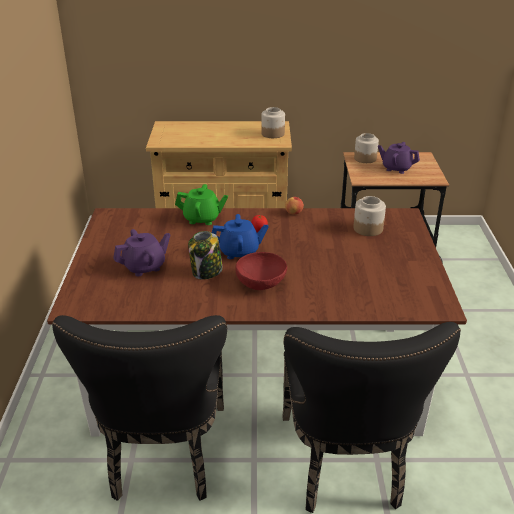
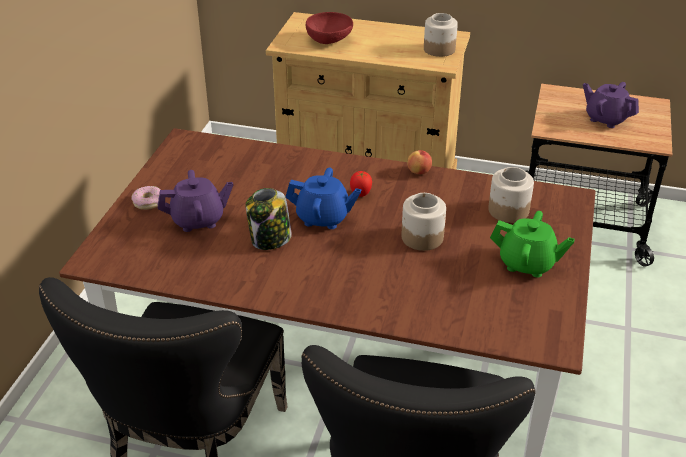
camera: 15 degrees right, 5 degrees up
green teapot [175,184,228,225] -> green teapot moved to [490,211,575,278]
red bowl [235,252,287,290] -> red bowl moved to [306,12,353,44]
jar [354,133,379,163] -> jar moved to [401,193,446,251]
none -> donut [131,186,161,210]

